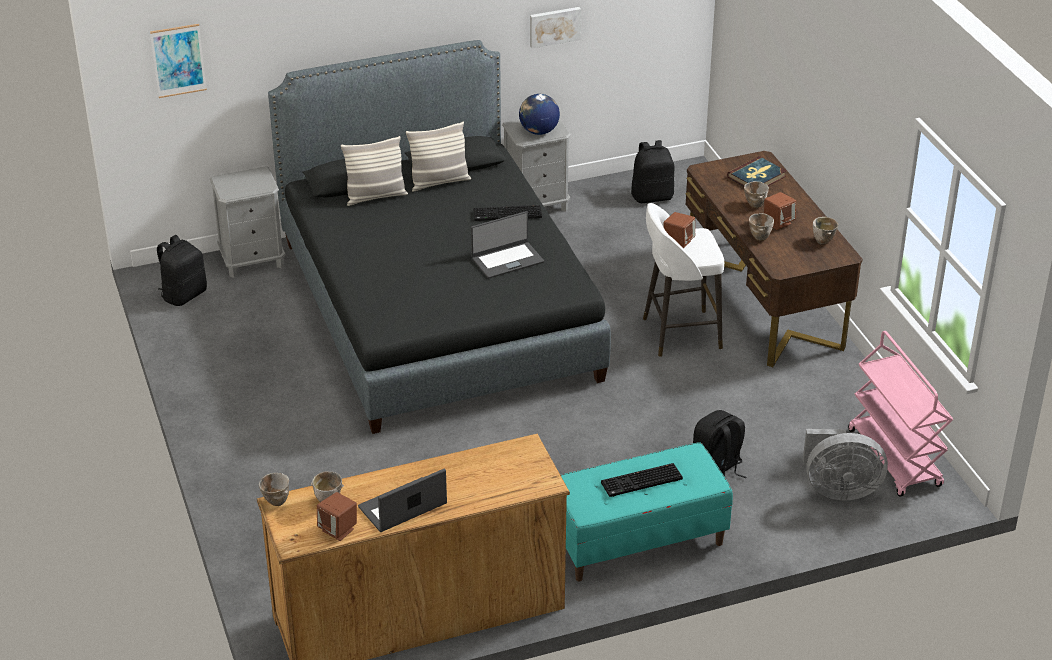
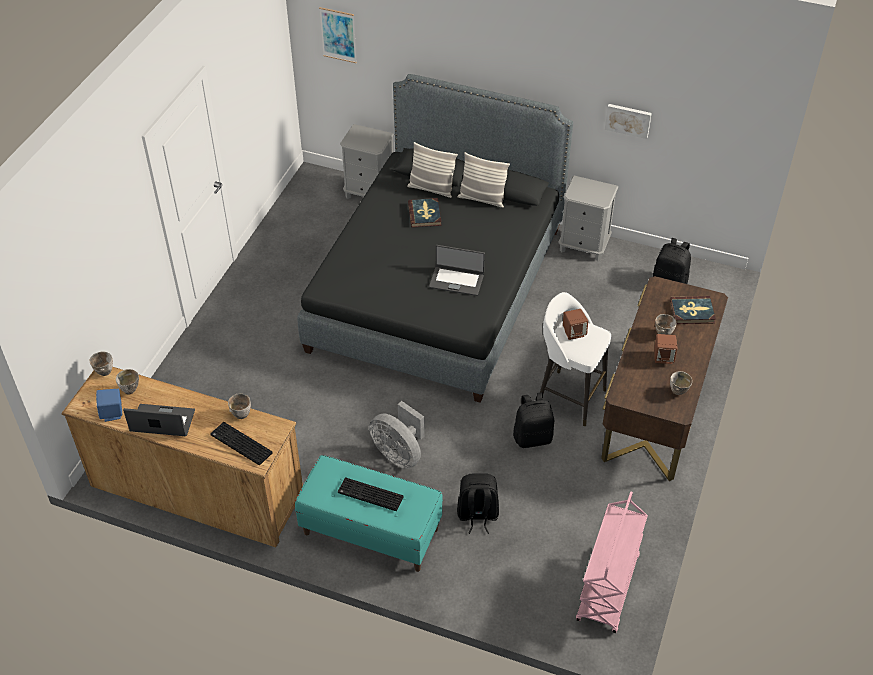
camera: 40 degrees right, 10 degrees up
black backpack [157,235,207,306] -> black backpack moved to [513,392,554,448]
brown speaker [317,492,357,541] -> blue speaker [96,389,122,422]
keyboard [473,205,542,221] -> keyboard moved to [210,422,273,465]
globe [519,94,560,135] -> none
bowl [749,213,774,241] -> bowl moved to [228,393,251,419]
grey fan [803,429,888,500] -> grey fan moved to [369,401,425,469]
none -> book [408,198,441,228]

